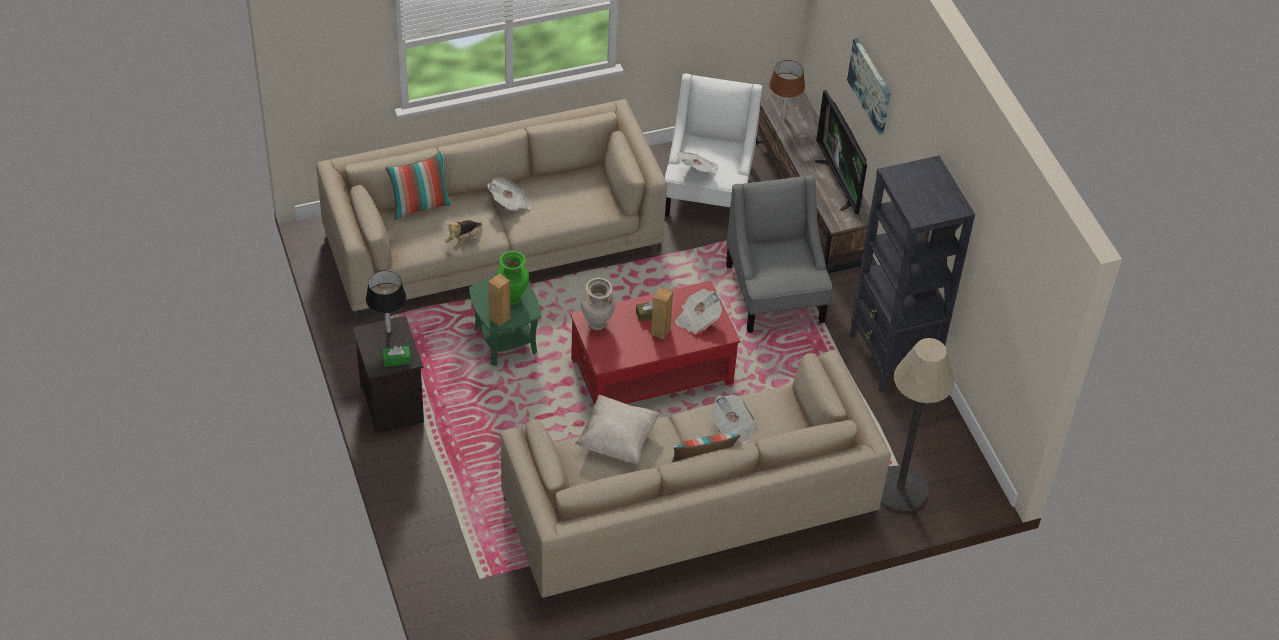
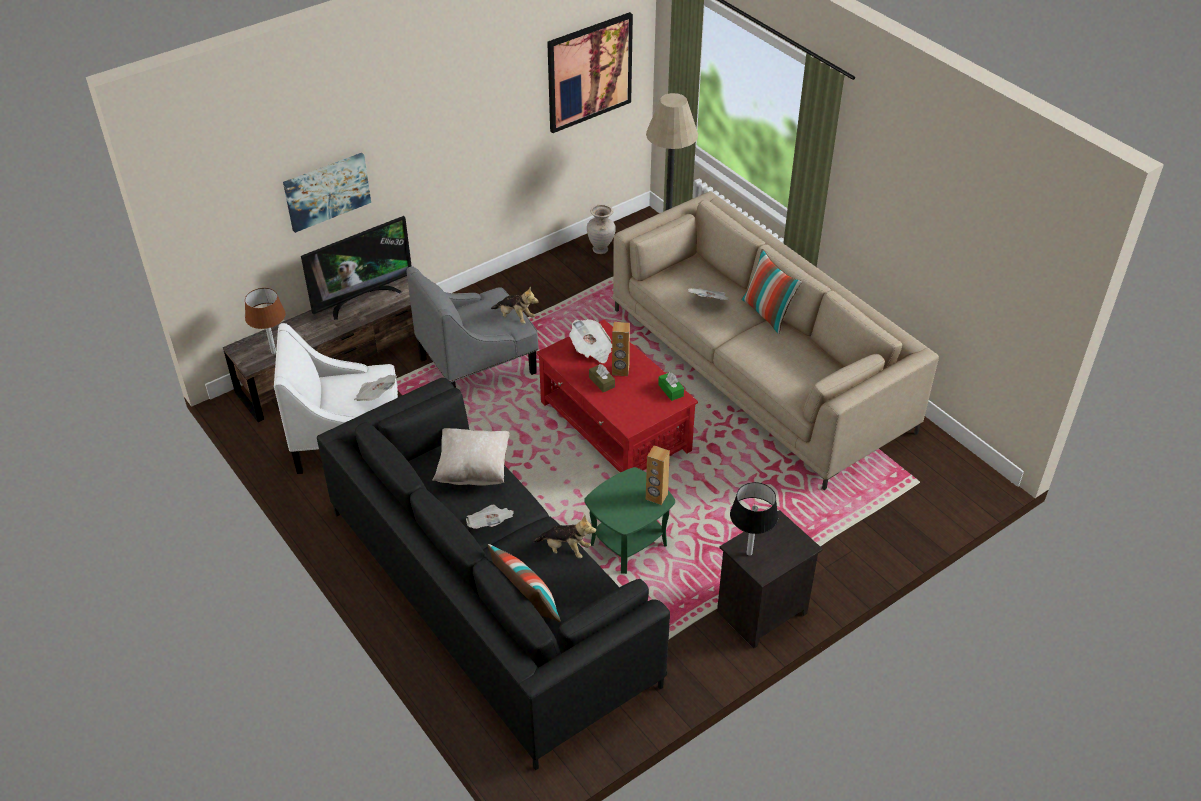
camera: 105 degrees left, 5 degrees down
beige sofa [316,99,667,321] -> black sofa [317,378,670,770]
green tissue box [382,346,411,367] -> green tissue box moved to [658,372,684,401]
green vase [495,251,529,305] -> none
beige pillow [575,395,660,464] -> beige pillow moved to [432,428,510,486]
beige vase [581,278,615,330] -> beige vase moved to [587,204,616,254]
black bookcase [850,156,975,392] -> none
none -> plush toy [491,287,539,324]
none -> picture [547,12,633,133]

